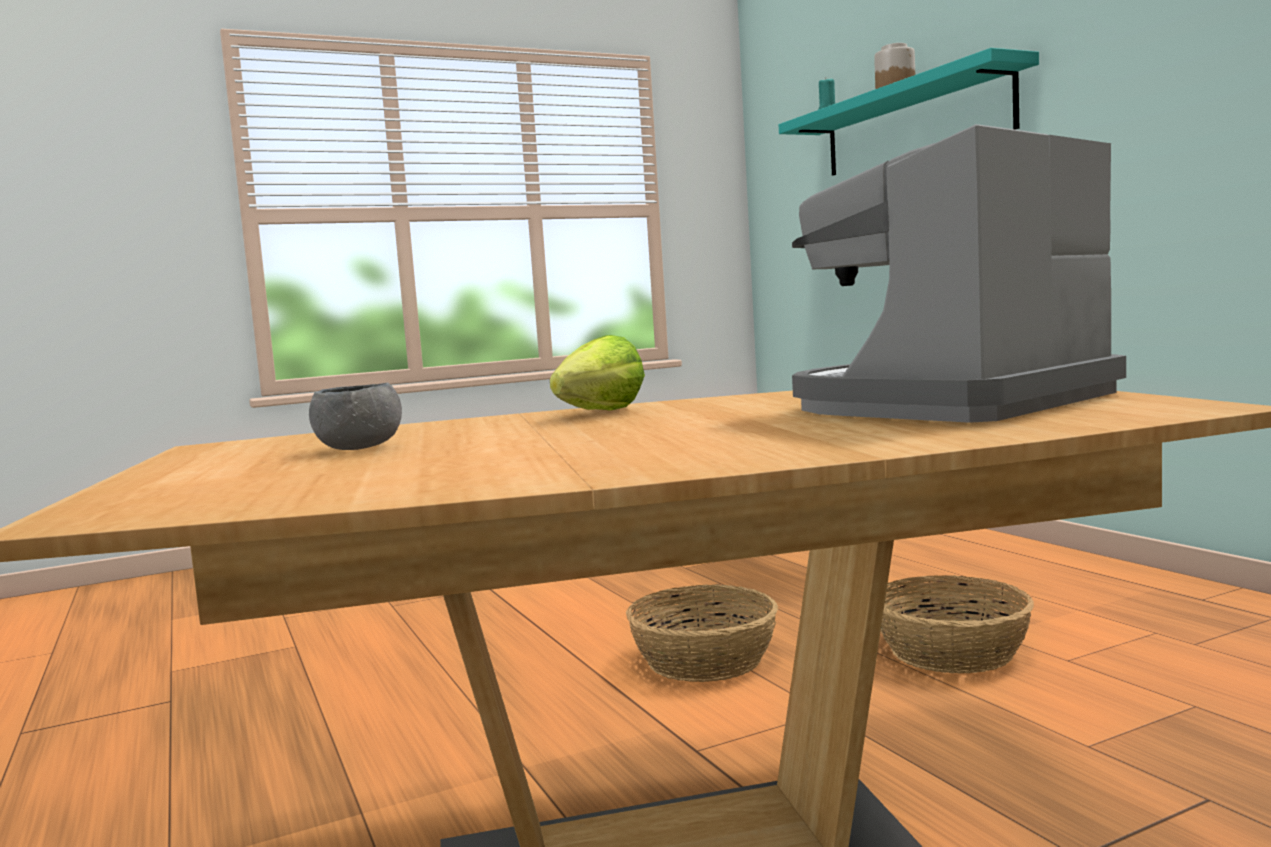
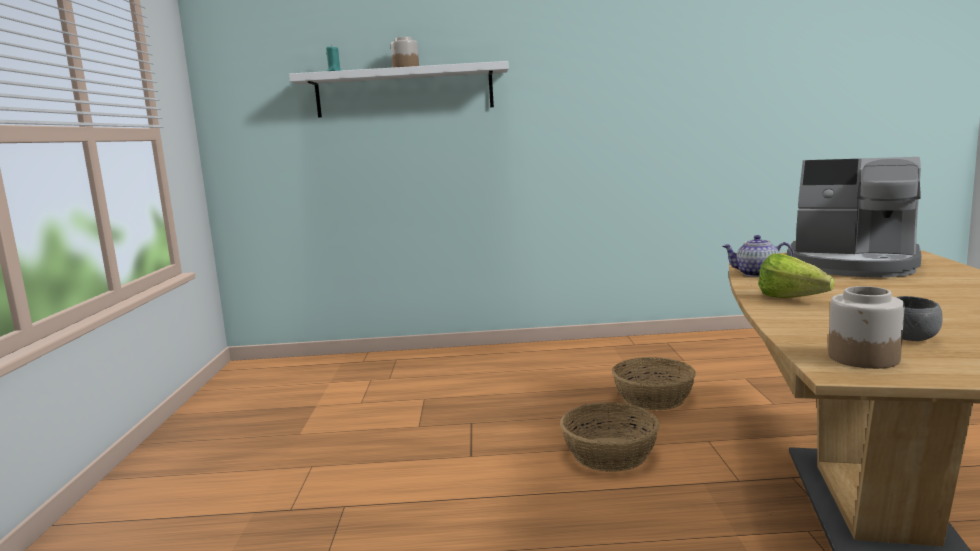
camera: 65 degrees left, 5 degrees up
turquoise shelf [779,48,1039,176] -> white shelf [289,61,509,118]
coffee machine [792,124,1126,423] -> coffee machine turned 45 degrees counterclockwise [787,157,922,277]
none -> teapot [722,235,794,277]
none -> jar [828,286,905,369]

